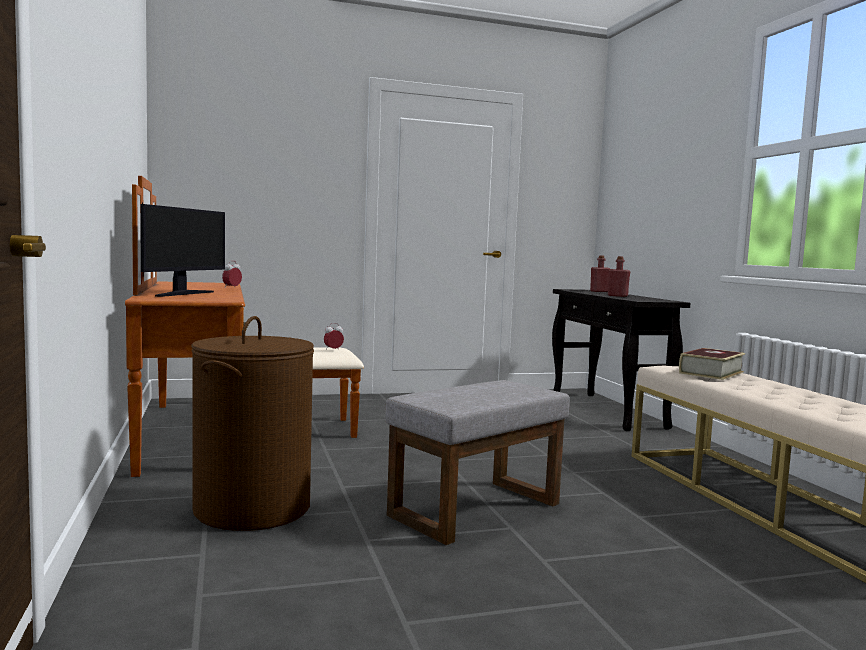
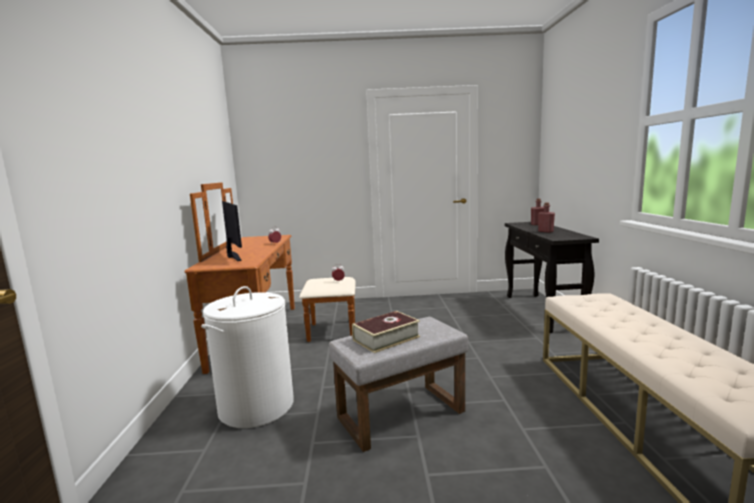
camera: 15 degrees right, 5 degrees up
monitor [140,204,225,297] -> monitor turned 60 degrees counterclockwise [222,201,242,261]
brown laundry basket [191,316,314,531] -> white laundry basket [201,286,294,428]
book [679,348,745,380] -> book moved to [352,311,420,353]

